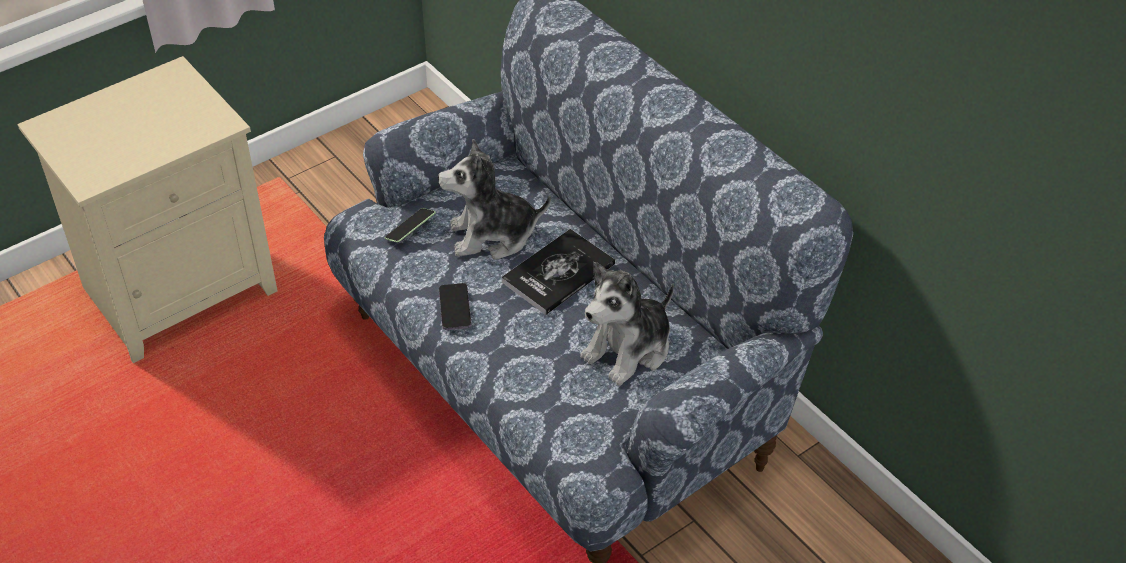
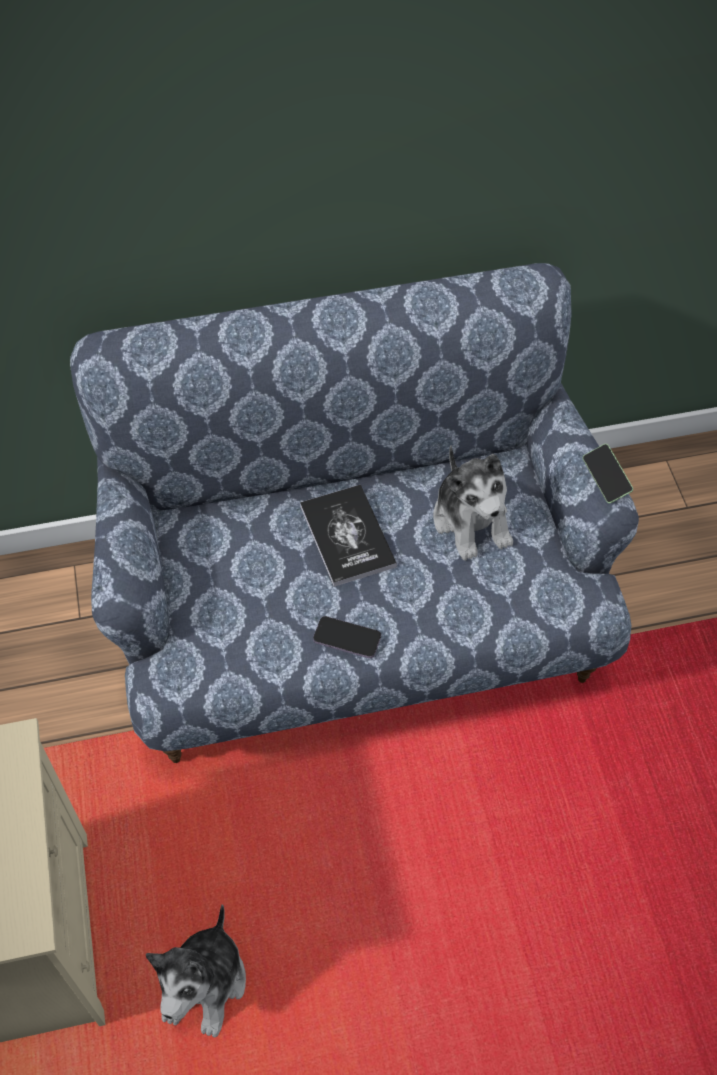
camera: 65 degrees left, 10 degrees up
phone [385,208,436,243] -> phone moved to [582,444,633,503]
plush toy [438,139,551,260] -> plush toy moved to [146,904,246,1037]

